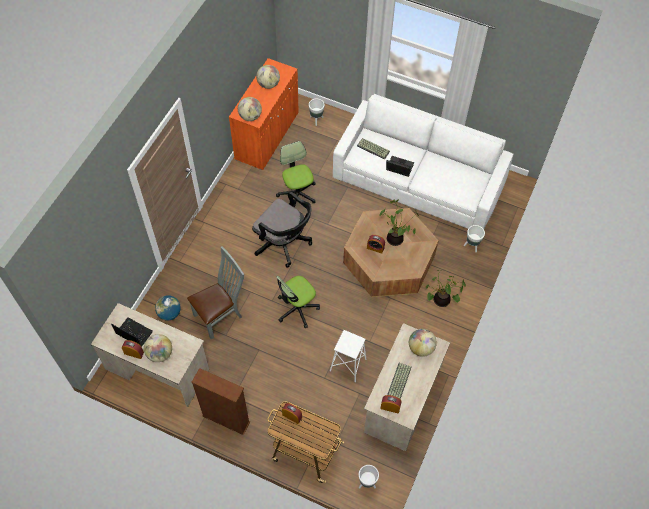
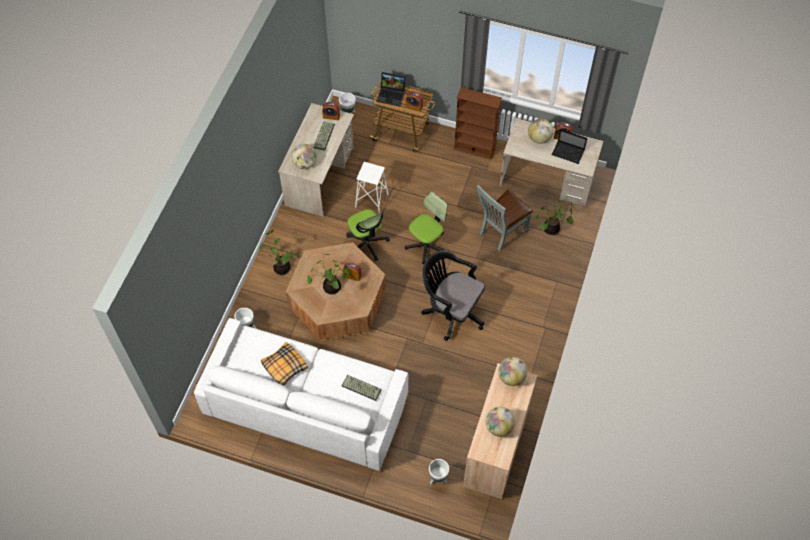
camera: 175 degrees right, 0 degrees up
globe [155,295,181,321] -> potted plant [535,198,574,235]
orange cabinet [229,58,299,170] -> beige cabinet [463,363,537,499]
office chair [276,141,316,208] -> office chair moved to [346,209,390,261]
laptop [386,156,414,177] -> laptop moved to [377,72,406,107]
none -> pillow [261,342,308,386]

